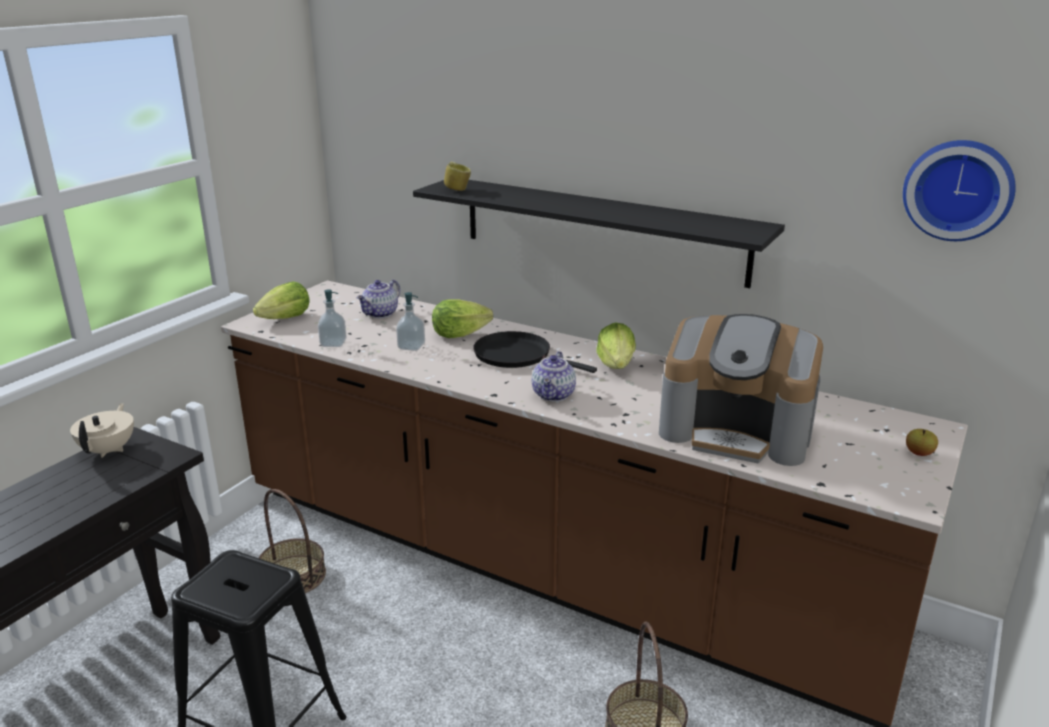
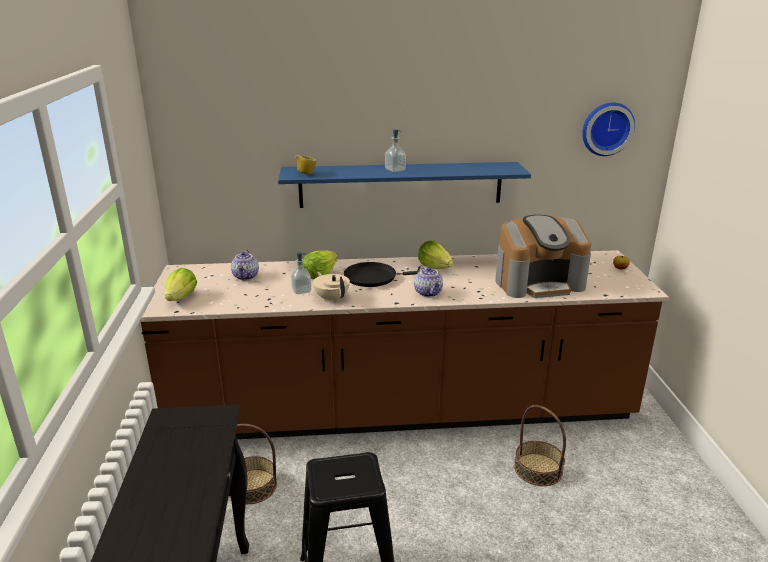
camera: 35 degrees left, 0 degrees up
beige teapot [70,403,134,458] -> beige teapot moved to [313,272,350,302]
soap dispenser [318,289,347,347] -> soap dispenser moved to [385,129,406,172]
black shelf [413,180,785,288] -> blue shelf [278,162,531,208]

